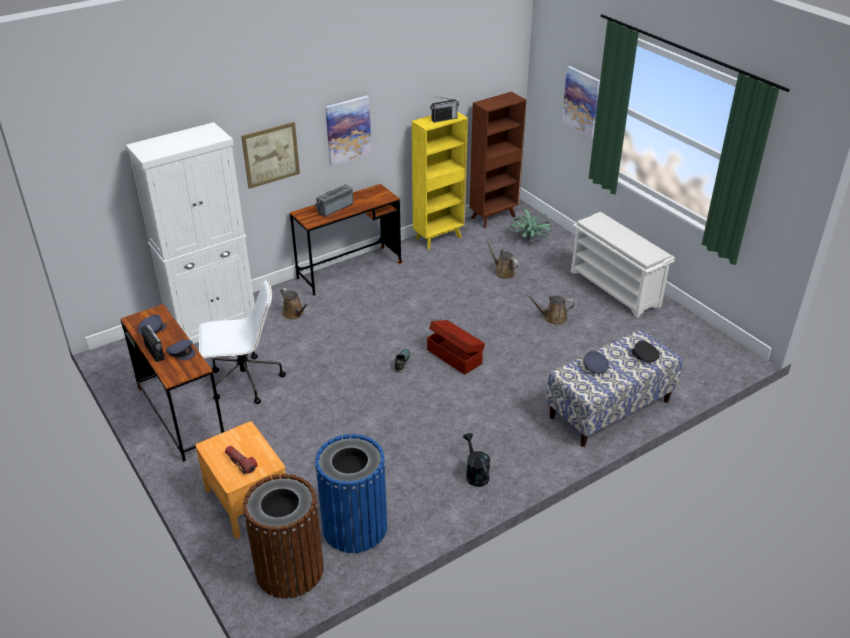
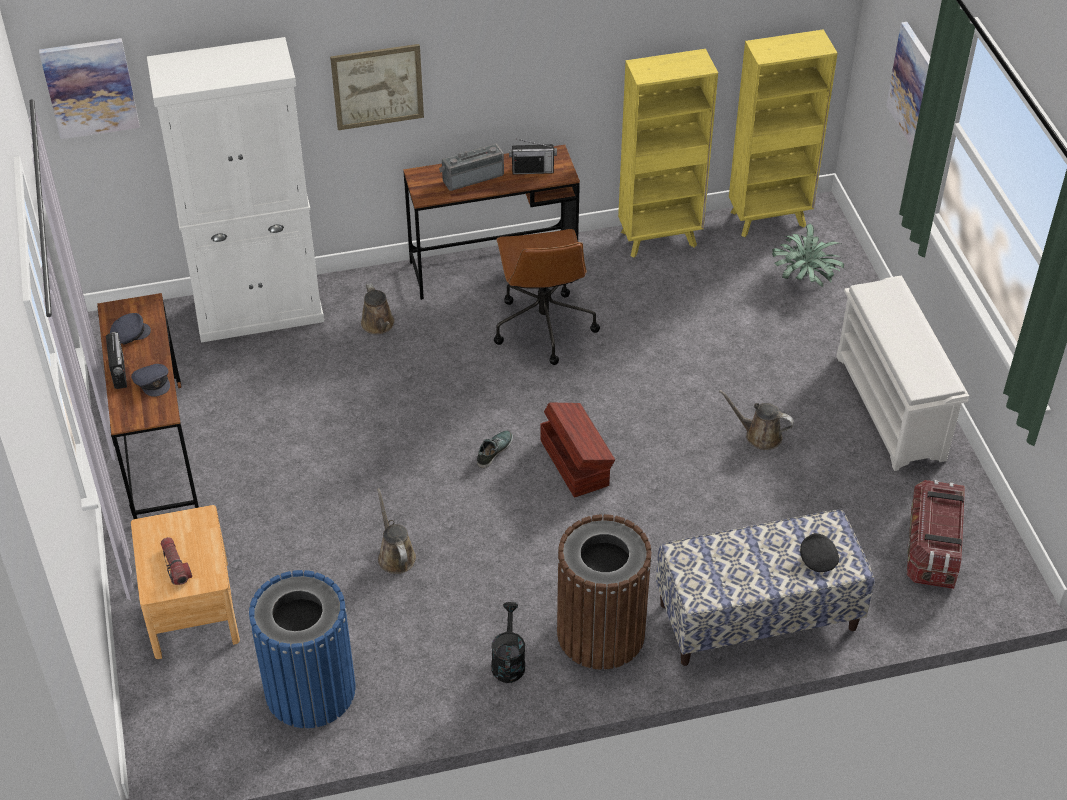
camera: 20 degrees right, 10 degrees up
white office chair [199,279,286,404] -> none
brown trash can [243,474,324,599] -> brown trash can moved to [557,514,652,670]
picture [325,96,372,166] -> picture moved to [39,38,140,139]
radio [430,97,459,123] -> radio moved to [509,139,557,175]
brown bookcase [470,92,526,228] -> yellow bookcase [729,29,838,237]
brown watering can [485,239,519,279] -> brown watering can moved to [377,488,416,574]
grey cap [584,351,609,374] -> none
none -> brown office chair [494,229,600,365]
none -> storage box [907,480,965,589]

